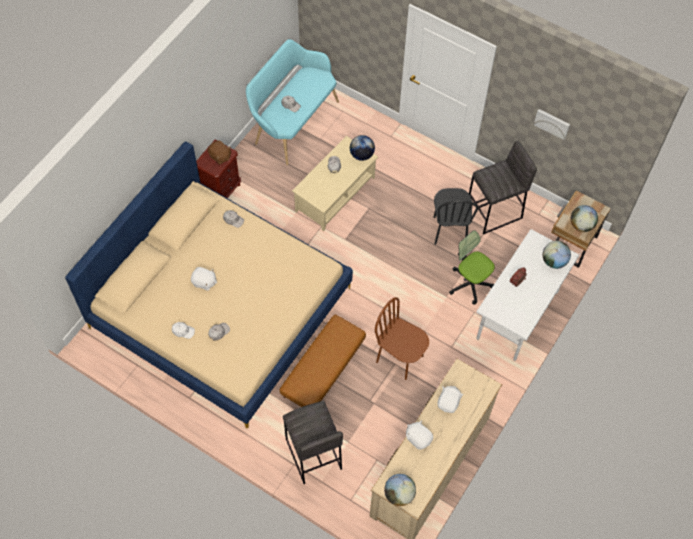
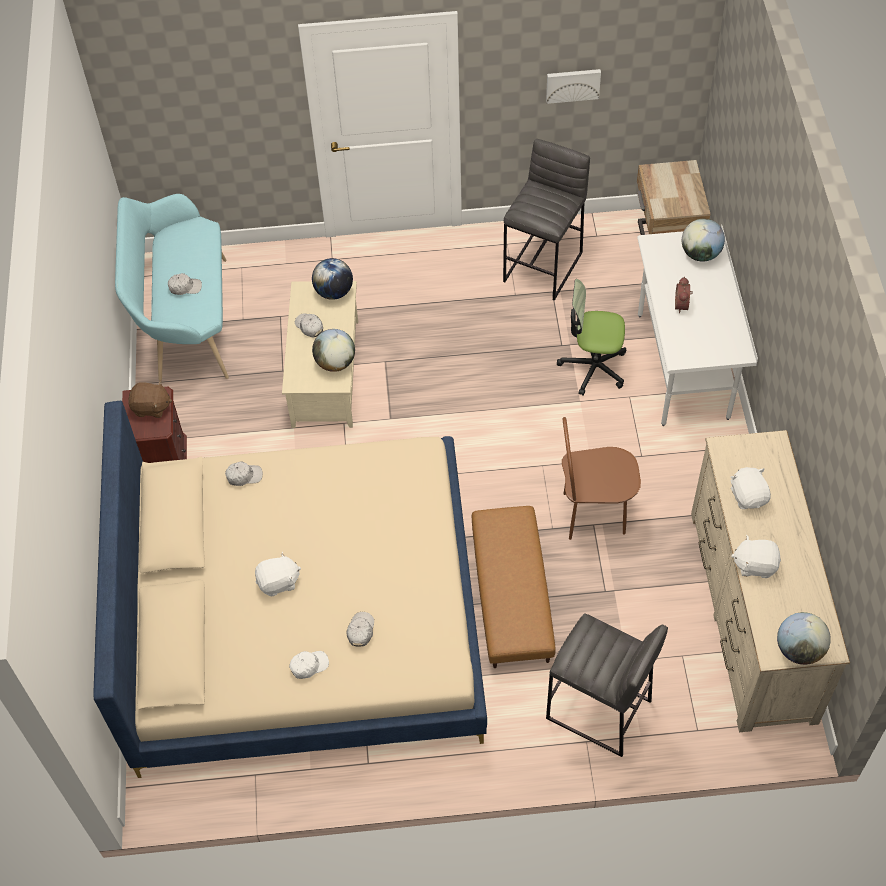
camera: 35 degrees left, 5 degrees down
black chair [433,188,478,245] -> none
globe [571,205,598,232] -> globe moved to [312,329,355,372]

